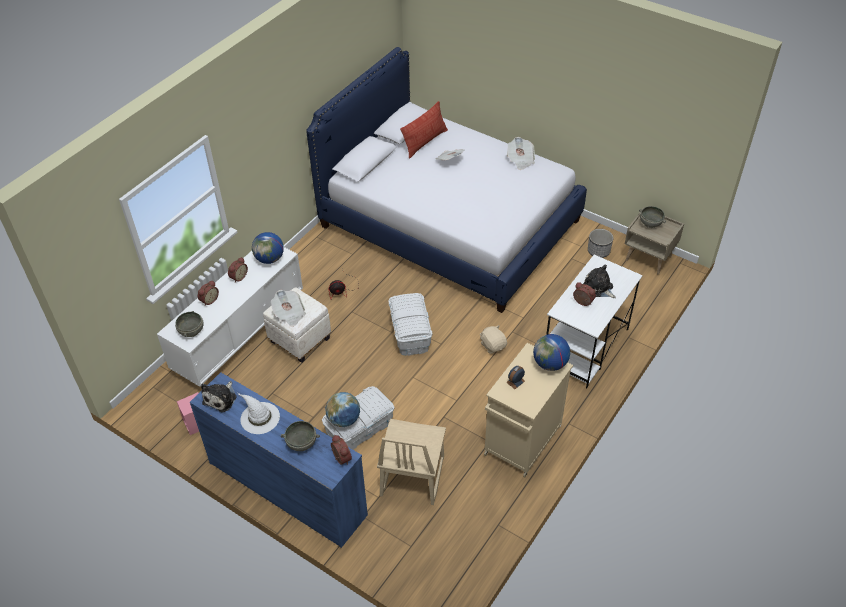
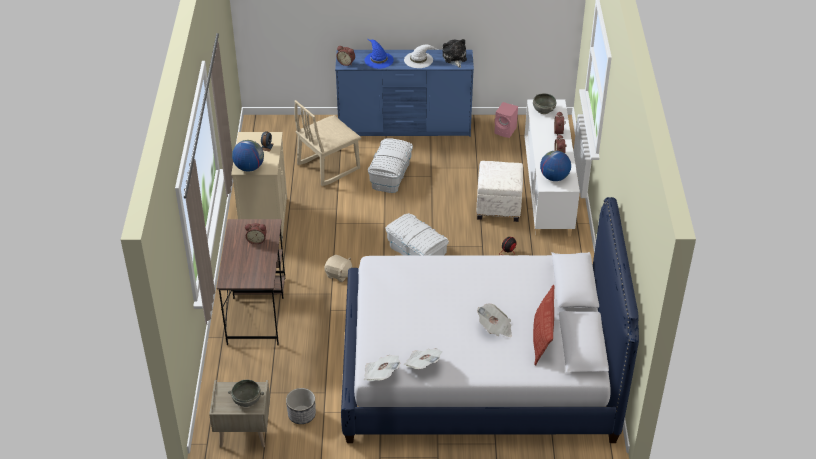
camera: 145 degrees right, 5 degrees down
newspaper [271,290,306,327] -> newspaper moved to [364,355,400,381]
grey bowl [281,421,320,451] -> blue hat [364,39,394,69]
globe [325,392,360,427] -> none
beige chair [377,419,446,505] -> beige chair turned 105 degrees counterclockwise [294,100,361,186]
white desk [546,255,643,389] -> brown desk [217,219,285,345]
plush toy [583,264,616,298] -> none

